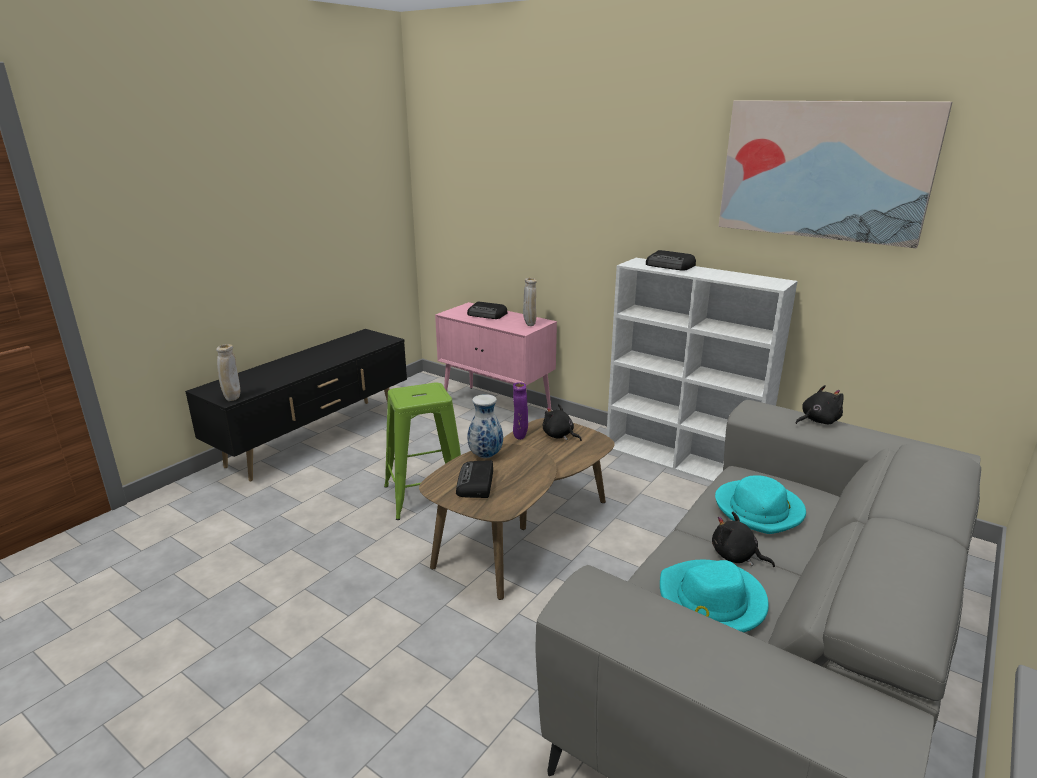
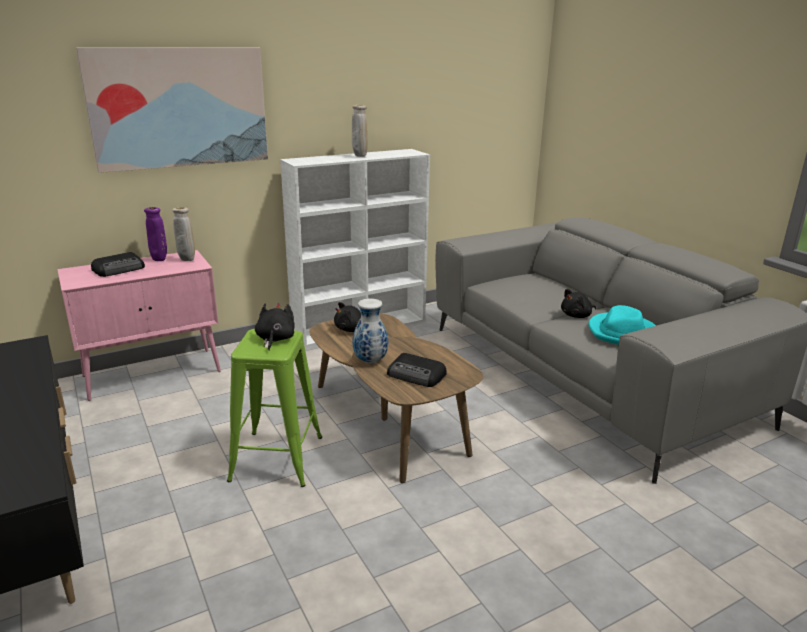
camera: 65 degrees left, 0 degrees up
beige vase [216,344,240,401] -> beige vase moved to [352,105,368,157]
purple vase [513,382,528,440] -> purple vase moved to [144,207,167,261]
radio [646,250,696,271] -> none
turquoise hat [715,475,806,534] -> none
picture [718,100,952,248] -> picture moved to [76,47,268,173]
black plush toy [796,385,844,424] -> black plush toy moved to [255,302,295,350]

